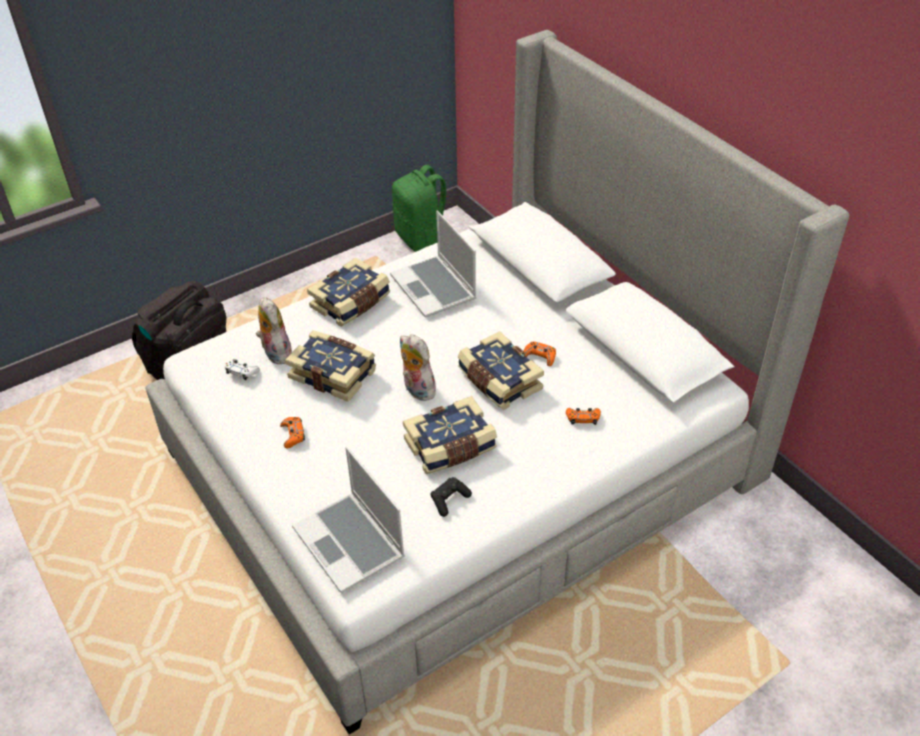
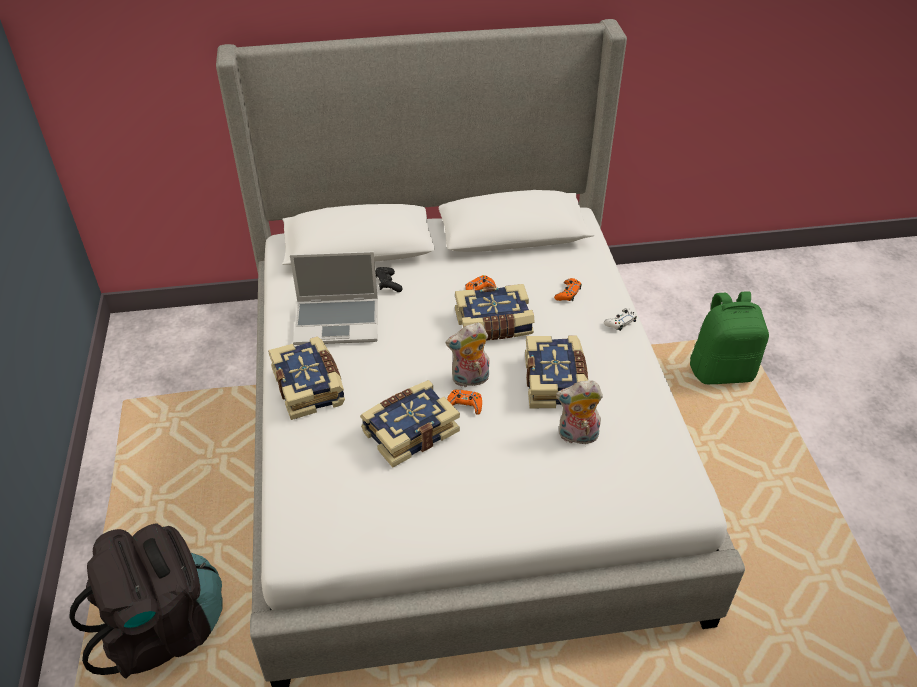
camera: 65 degrees left, 0 degrees up
white game controller [225,359,260,380] -> white game controller moved to [604,308,637,331]
plush toy [256,297,292,364] -> plush toy moved to [556,381,603,444]
orange game controller [280,417,305,448] -> orange game controller moved to [447,389,482,415]
laptop [292,447,405,593] -> none
green backpack [392,165,446,252] -> green backpack moved to [690,291,769,384]
black game controller [431,477,472,517] -> black game controller moved to [375,267,403,292]

